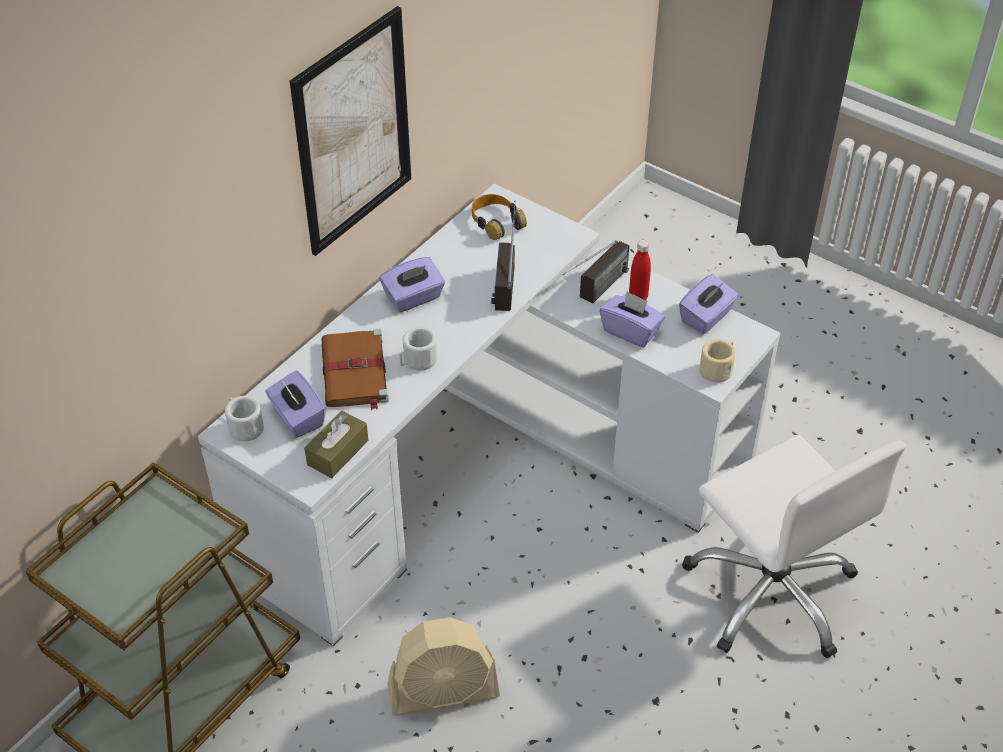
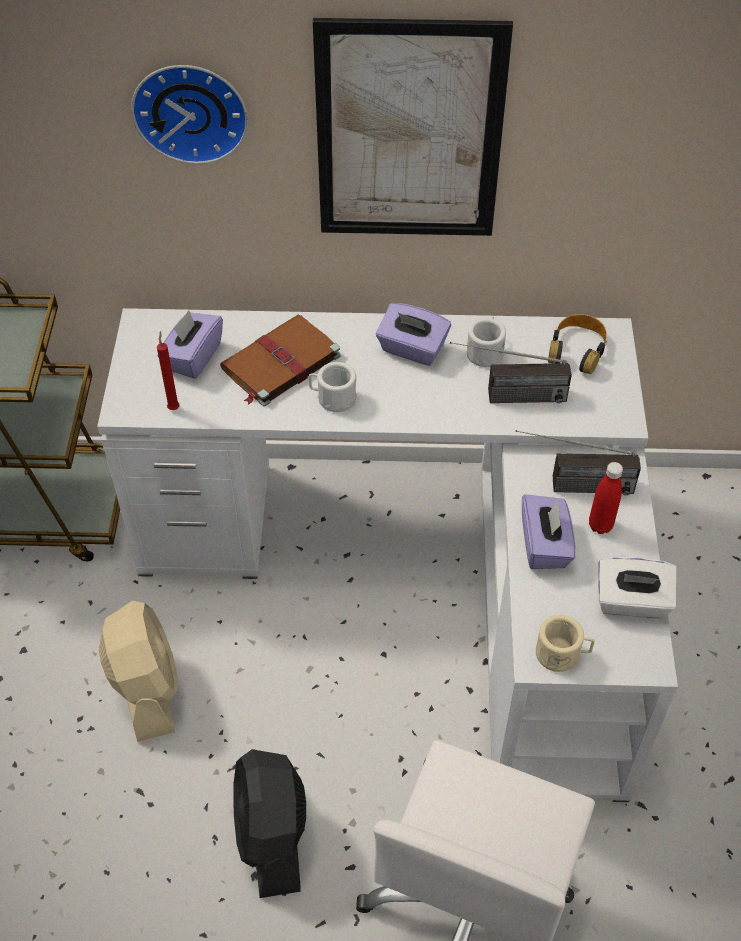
camera: 55 degrees right, 5 degrees up
white mug [225,396,264,442] -> white mug moved to [467,316,506,367]
brown tissue box [304,411,369,478] -> red candle [157,331,180,410]
beige fan [387,617,500,716] -> beige fan turned 150 degrees counterclockwise [99,601,178,742]
radio [491,200,516,311] -> radio turned 150 degrees counterclockwise [450,342,572,403]
purple tissue box [679,274,738,334] -> white tissue box [598,557,676,618]
none -> wall clock [131,65,248,164]
none -> black fan [234,749,306,898]

